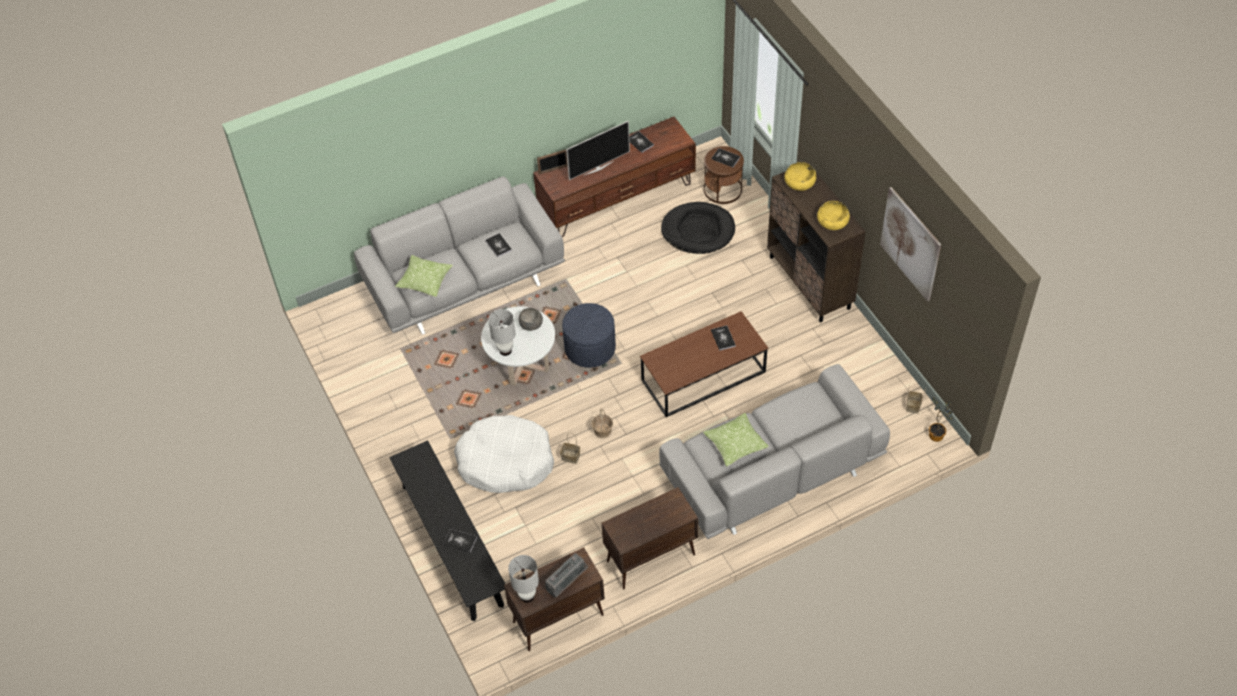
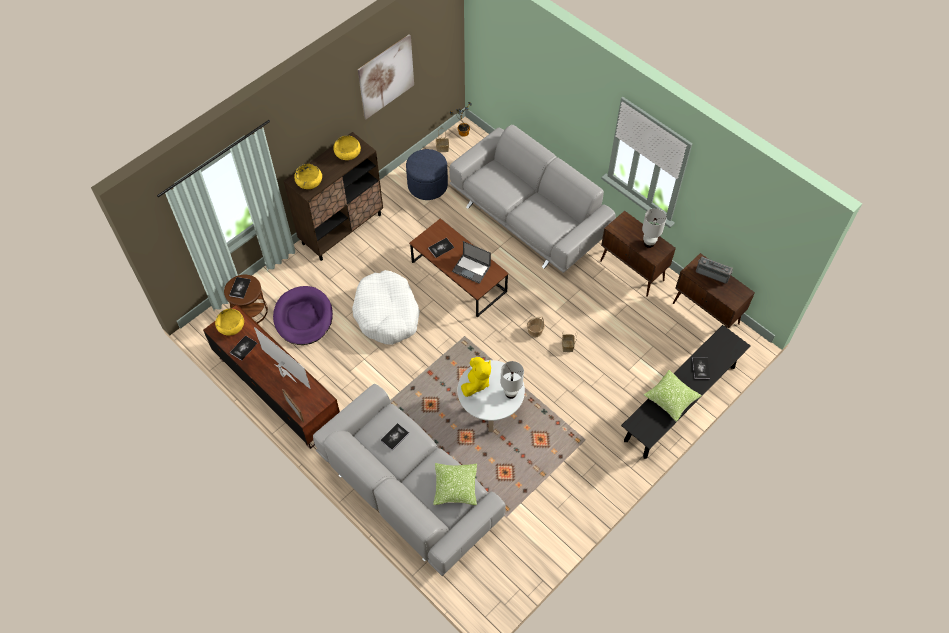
camera: 110 degrees left, 5 degrees up
white dog bed [454,415,554,493] -> white dog bed moved to [352,270,420,345]
white table lamp [508,555,539,603] -> white table lamp moved to [642,208,666,248]
grey bowl [519,308,543,331] -> yellow plush toy [461,357,491,397]
blue ottoman [562,303,616,368] -> blue ottoman moved to [406,149,448,200]
black dog bed [661,202,735,254] -> purple dog bed [273,286,333,345]
pillow [703,413,769,466] -> pillow moved to [644,370,702,422]
none -> yellow bowl [215,309,244,336]
none -> laptop [452,241,491,284]

